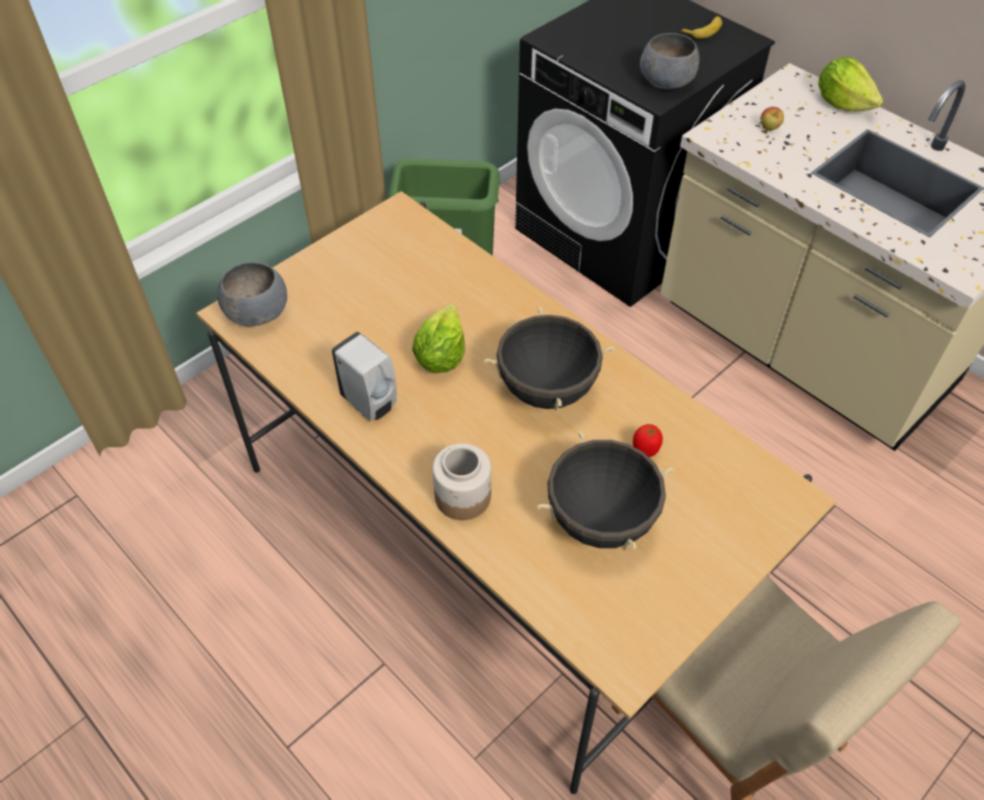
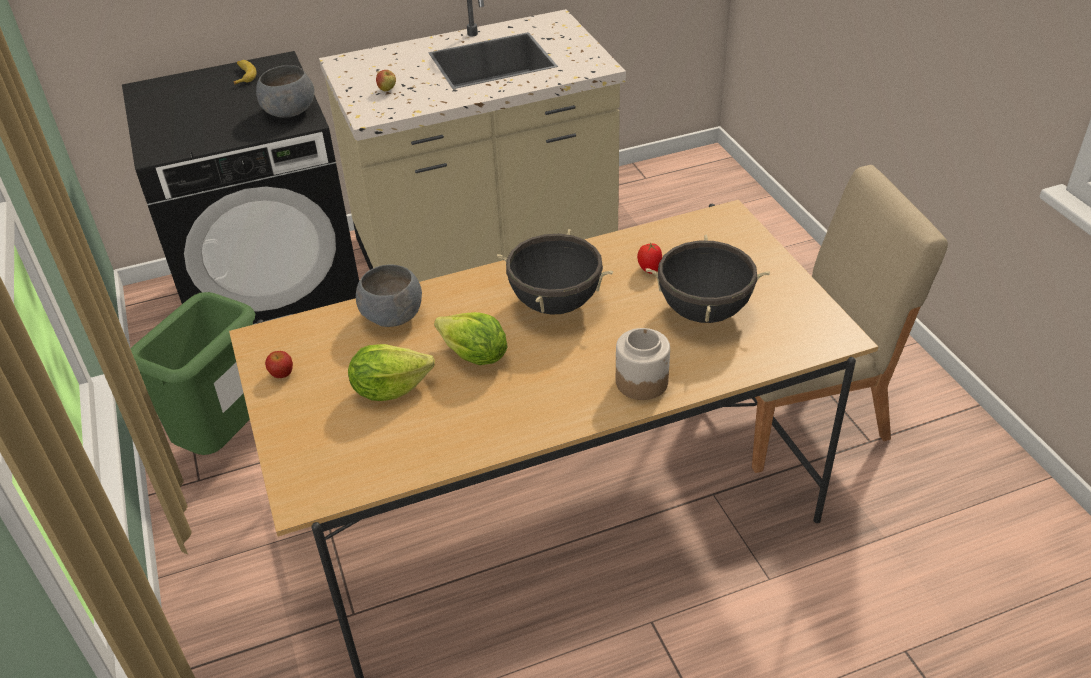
camera: 65 degrees left, 10 degrees down
grey bowl [217,262,287,327] -> grey bowl moved to [356,265,422,327]
white soap dispenser [332,332,397,421] -> none
lettuce [818,57,883,111] -> lettuce moved to [348,344,435,401]
none -> apple [265,351,293,378]

